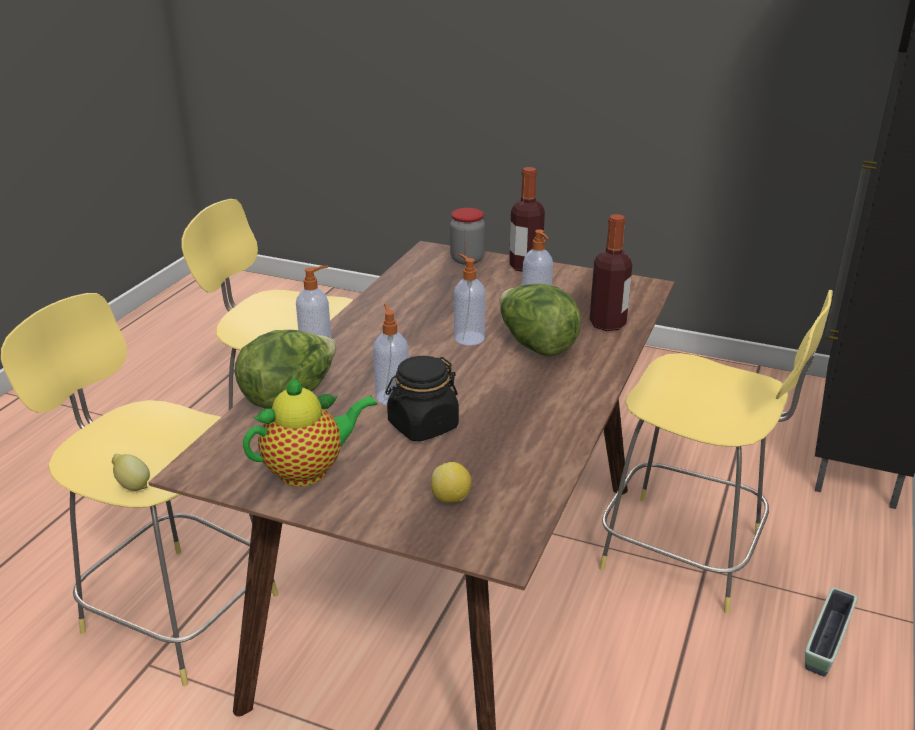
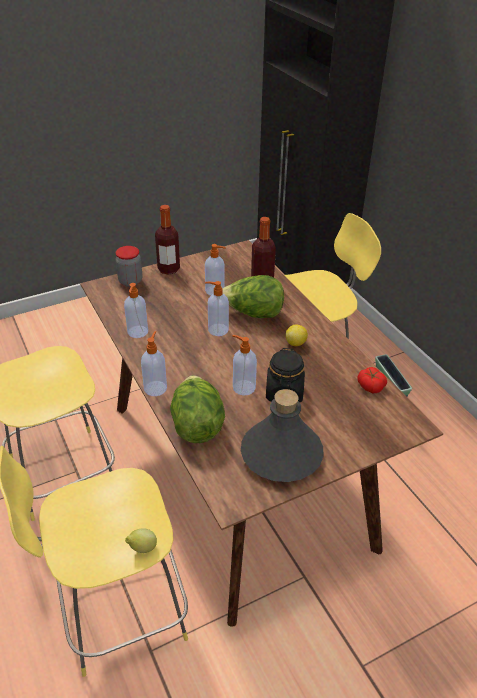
camera: 50 degrees left, 10 degrees up
teapot [243,376,378,486] -> grey bottle [241,389,323,482]
lemon [431,462,472,503] -> lemon moved to [286,324,308,346]
none -> soap dispenser [124,283,148,338]
none -> tomato [357,367,387,393]

